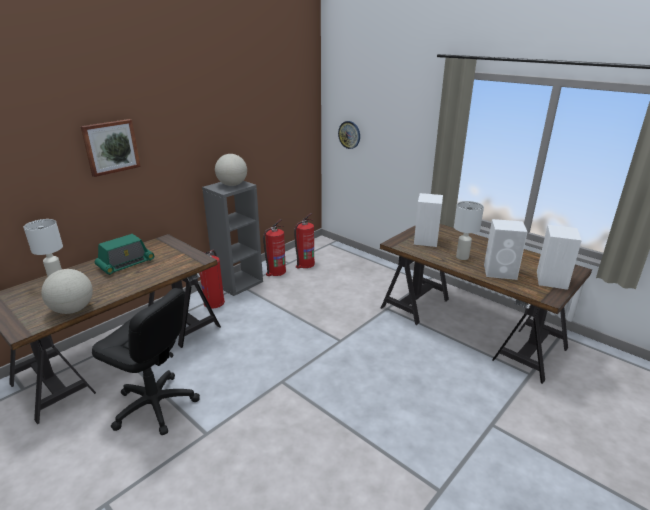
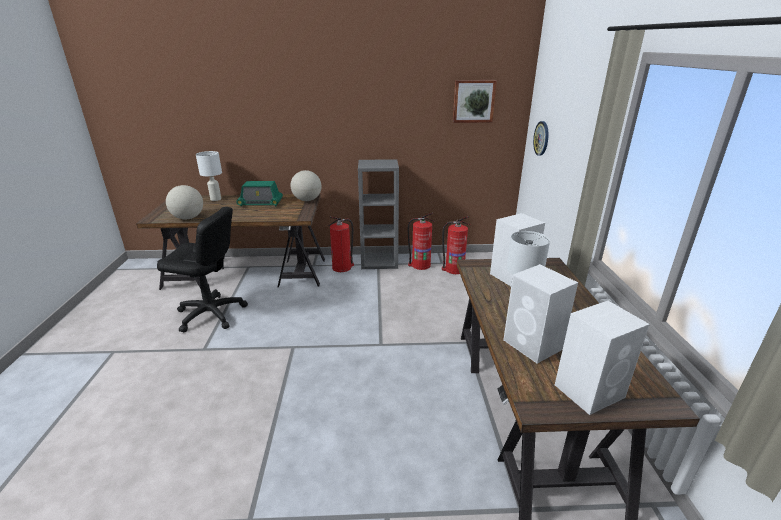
camera: 45 degrees right, 0 degrees up
picture [81,119,141,177] -> picture moved to [453,80,497,123]
black office chair [92,288,200,435] -> black office chair turned 60 degrees counterclockwise [157,207,248,333]
globe [215,154,247,186] -> globe moved to [291,170,322,201]

